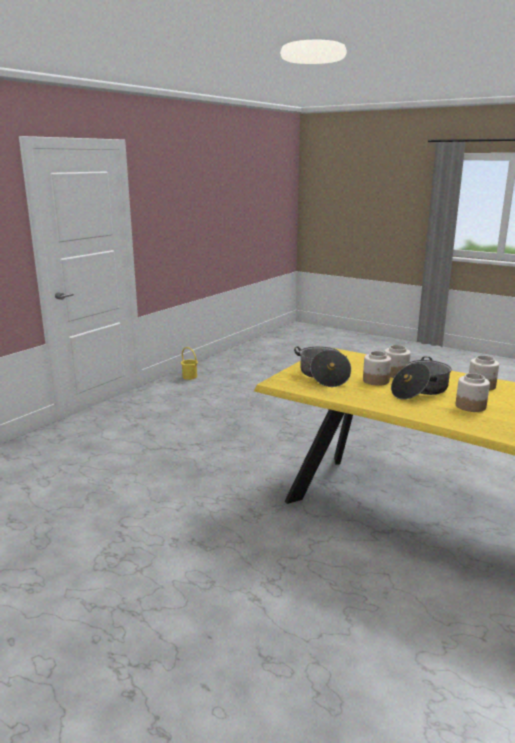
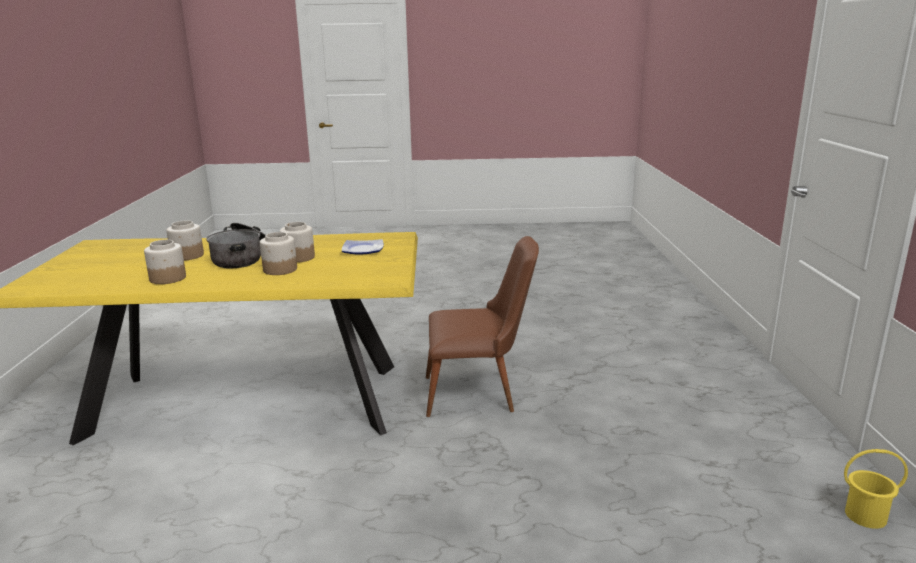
camera: 145 degrees right, 0 degrees up
cooking pot [294,346,351,387] -> plate [342,239,384,255]
none -> brown chair [426,236,539,417]

